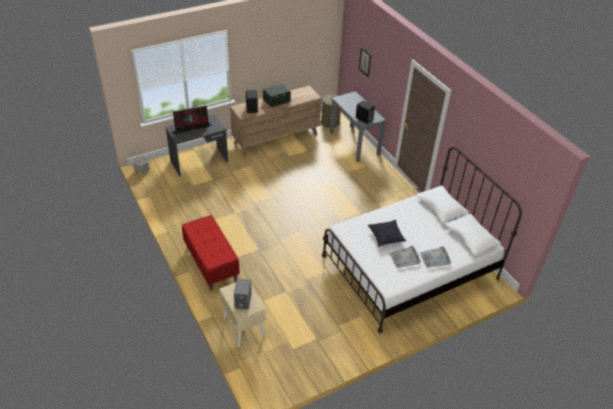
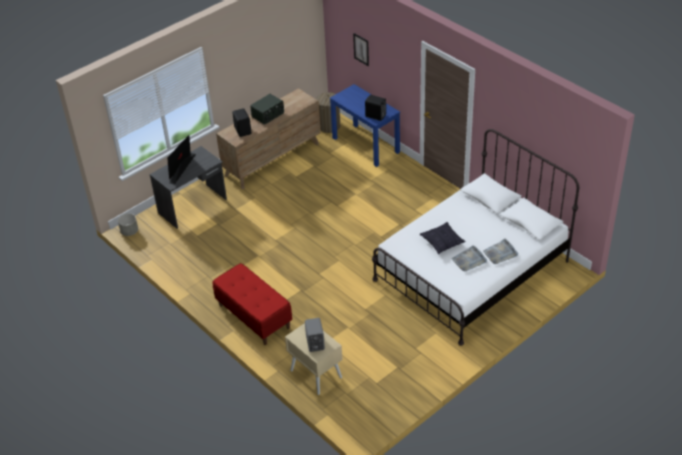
camera: 10 degrees left, 0 degrees up
monitor [171,106,212,135] -> monitor turned 150 degrees clockwise [167,135,196,185]
grey console table [330,91,386,162] -> blue console table [330,84,400,167]

